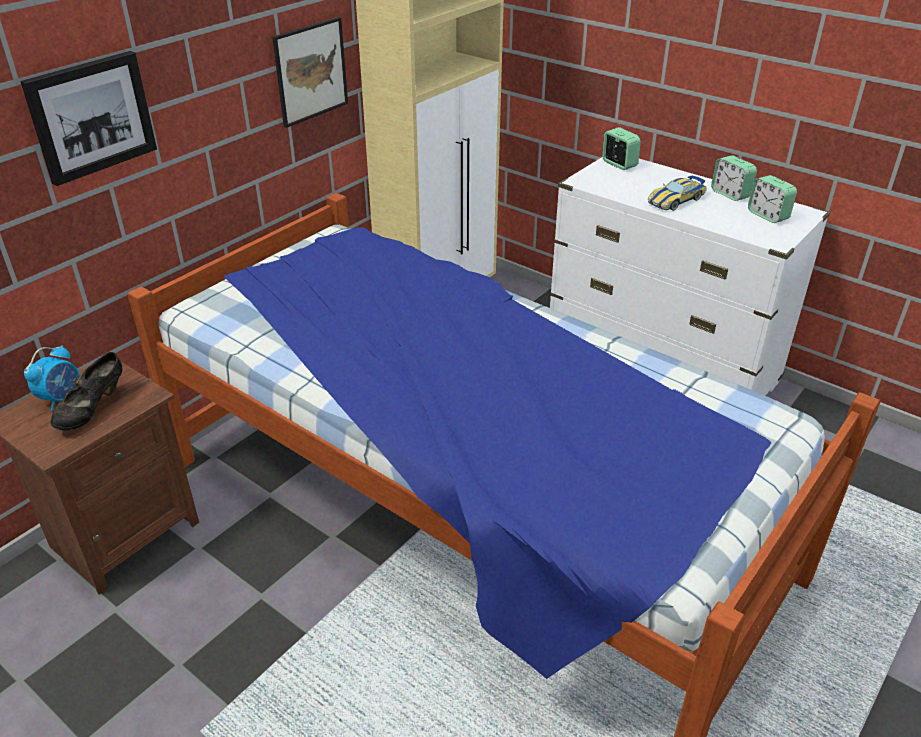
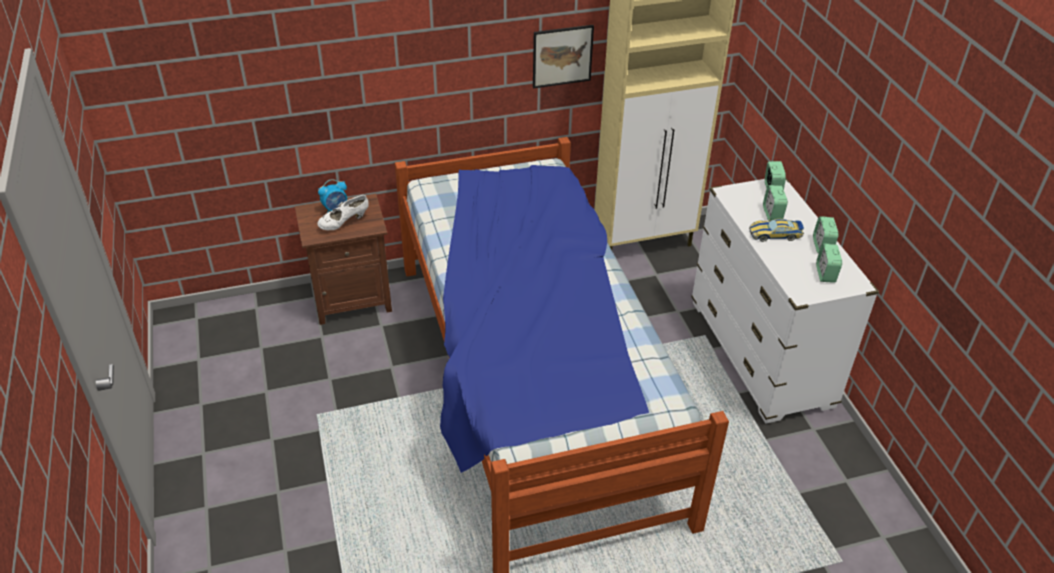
camera: 35 degrees right, 5 degrees up
picture [20,51,157,186] -> none
black shoe [51,352,123,431] -> white shoe [318,195,369,230]
none -> alarm clock [763,185,788,221]

